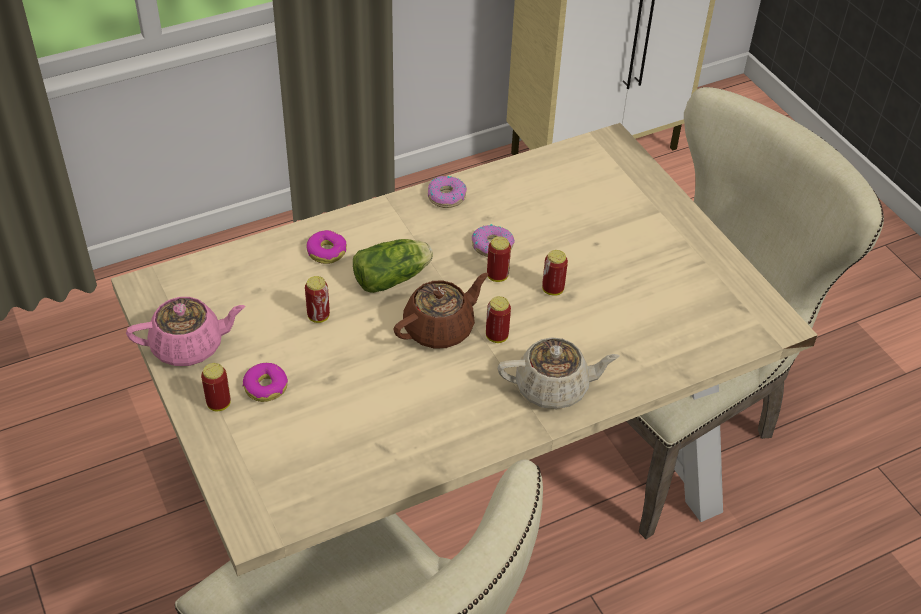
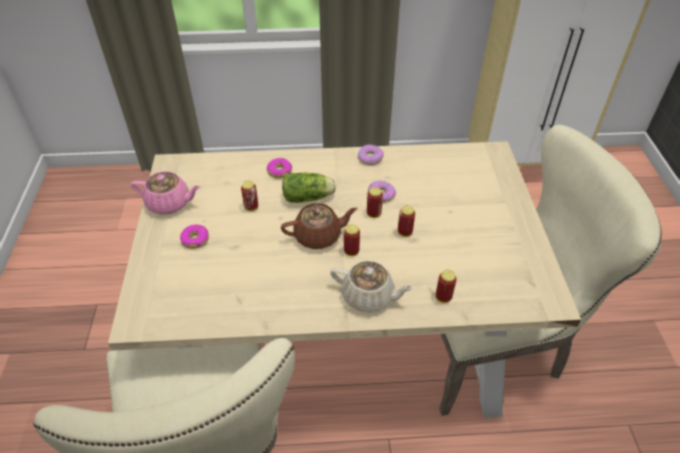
camera: 25 degrees right, 0 degrees up
can [201,363,231,411] -> can moved to [436,270,457,303]

